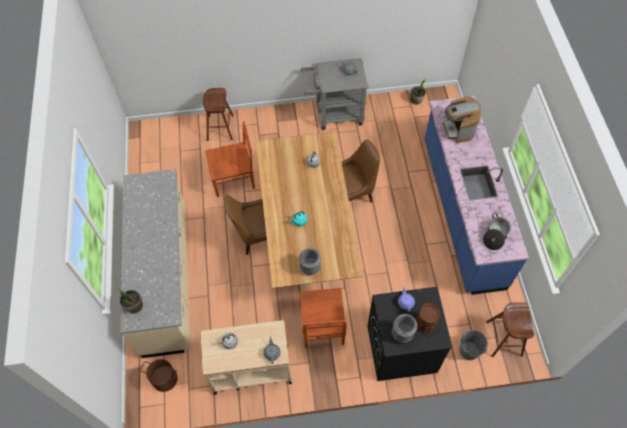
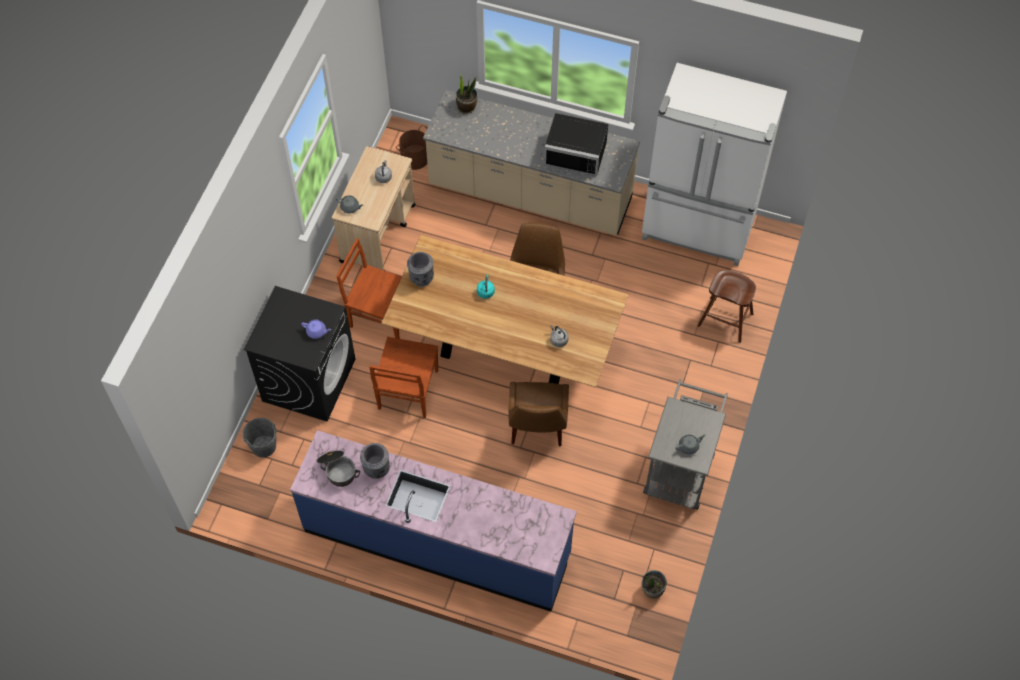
camera: 115 degrees right, 0 degrees up
brown chair [205,121,255,197] -> brown chair moved to [369,337,438,418]
grey vase [392,314,417,343] -> grey vase moved to [360,443,390,479]
brown vase [416,303,440,333] -> none
coffee machine [443,96,481,143] -> none
brown stool [486,302,534,357] -> none
none -> black microwave [544,113,608,176]
none -> white fridge [642,63,787,266]

